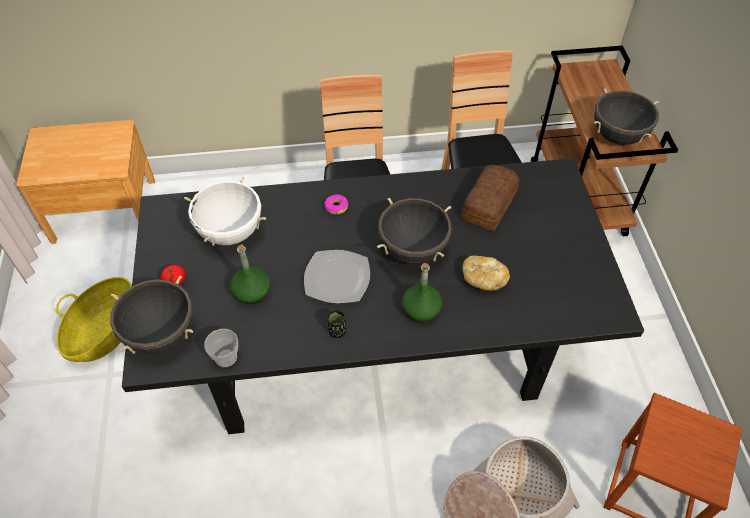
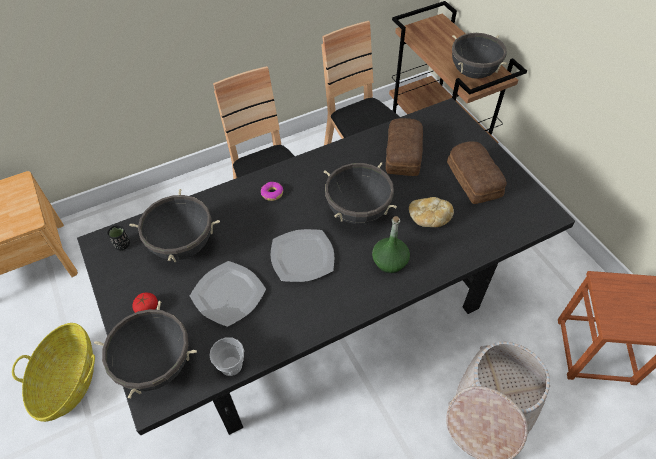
camera: 20 degrees left, 0 degrees up
white cooking pot [184,177,266,246] -> black cooking pot [129,189,220,262]
green bottle [230,244,270,304] -> plate [190,261,266,327]
black cup [327,311,346,338] -> black cup moved to [107,225,130,250]
none -> bread [447,141,507,204]

